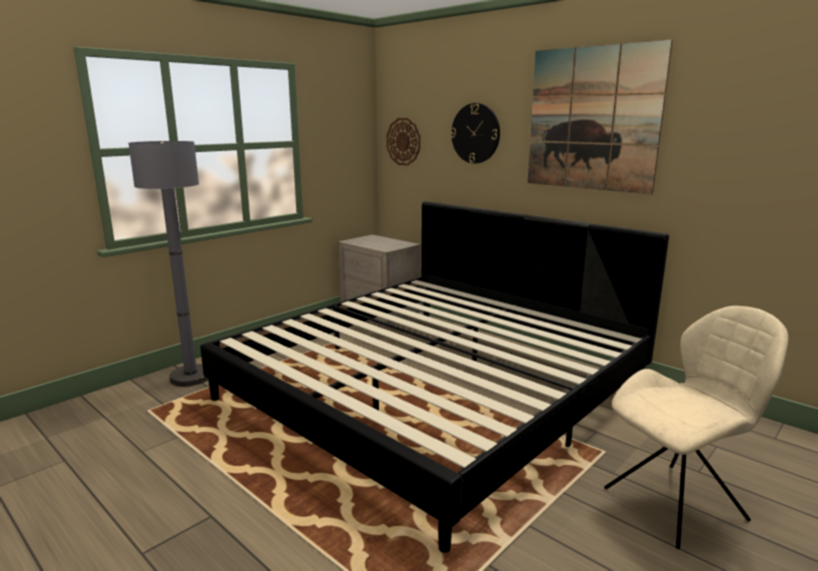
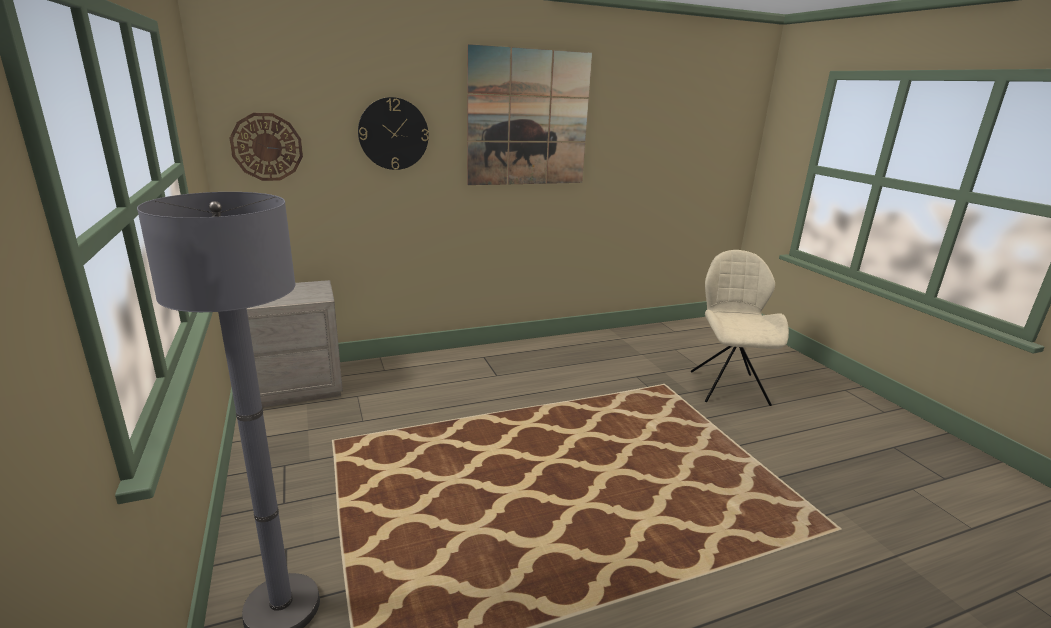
camera: 65 degrees left, 5 degrees up
bed [200,201,669,553] -> none

